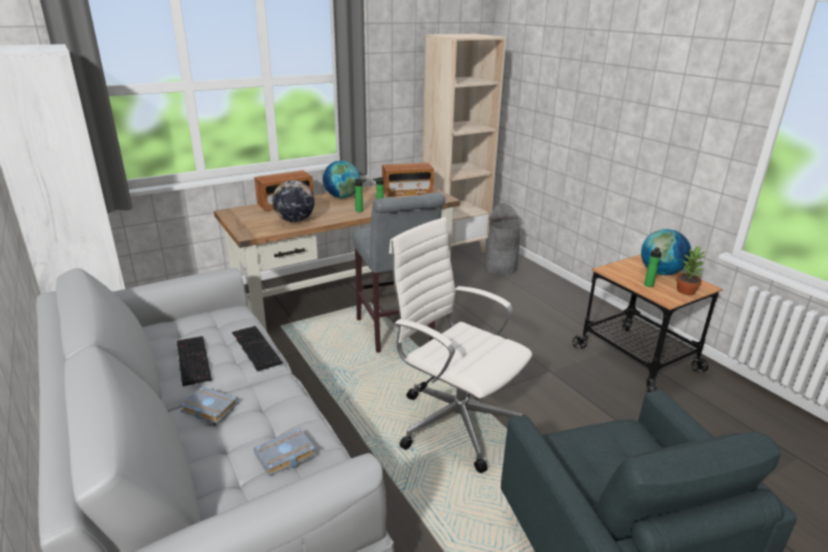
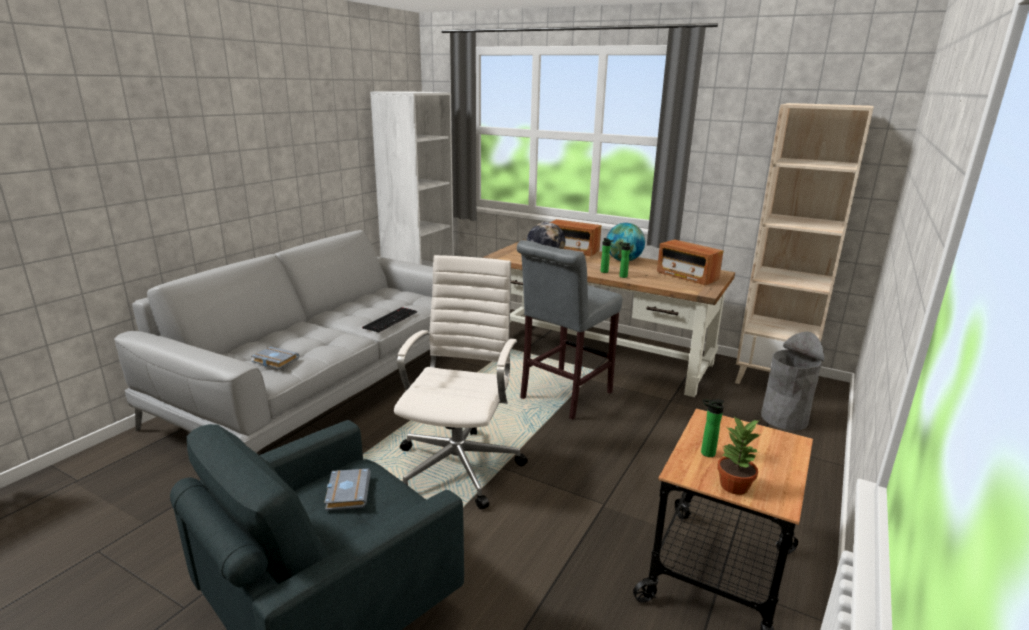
camera: 60 degrees right, 5 degrees down
keyboard [176,336,212,387] -> none
grey book [179,387,239,423] -> grey book moved to [324,469,371,511]
globe [641,229,691,275] -> none

